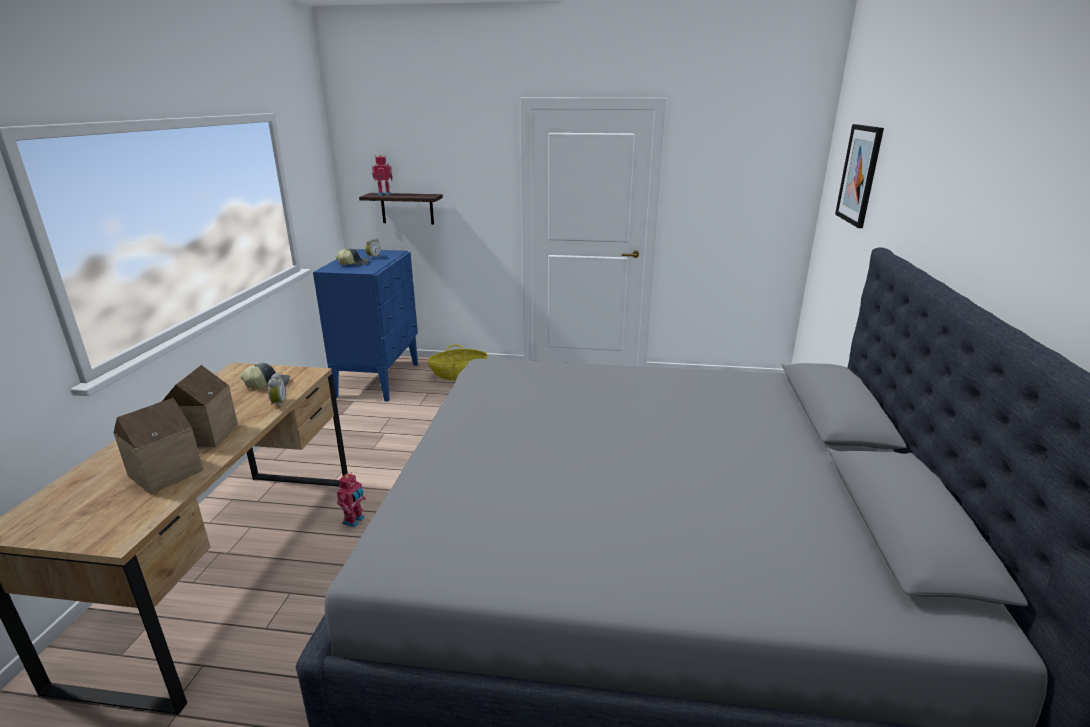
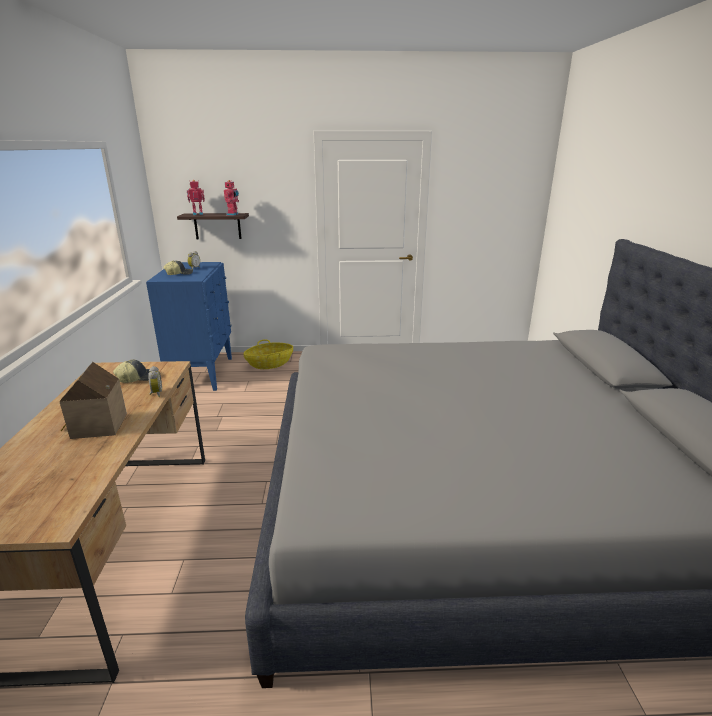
camera: 10 degrees left, 0 degrees up
toy house [114,398,203,494] -> none
toy robot [337,472,366,527] -> toy robot moved to [224,180,239,216]
picture [835,124,884,228] -> none

